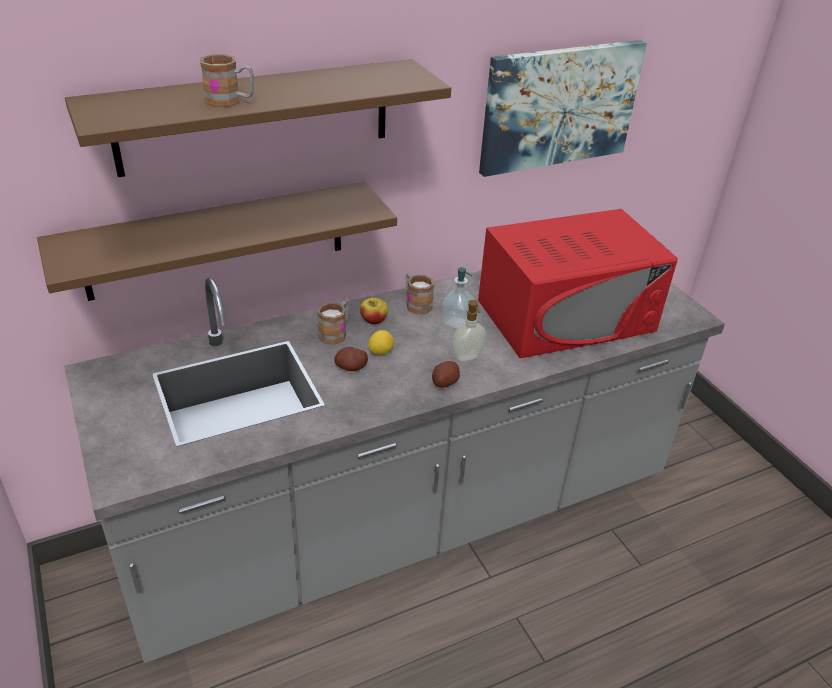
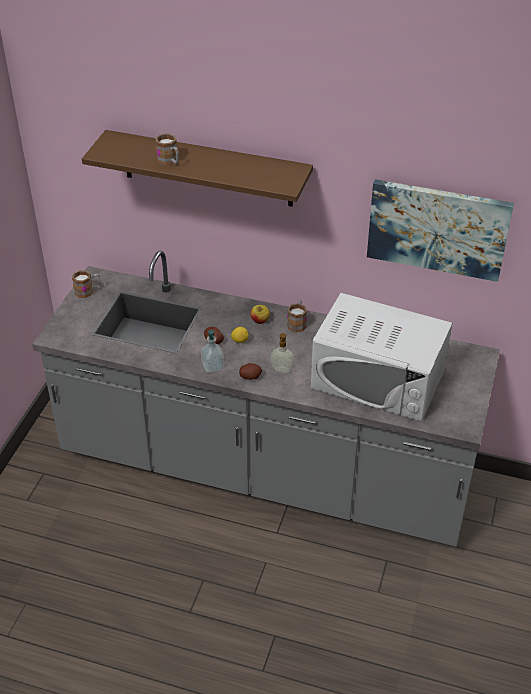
camera: 45 degrees right, 5 degrees up
brown shelf [37,182,397,301] -> none
mug [317,301,348,345] -> mug moved to [72,270,100,298]
soap dispenser [442,267,474,329] -> soap dispenser moved to [201,330,224,373]
red microwave [478,209,678,358] -> white microwave [311,293,452,422]

